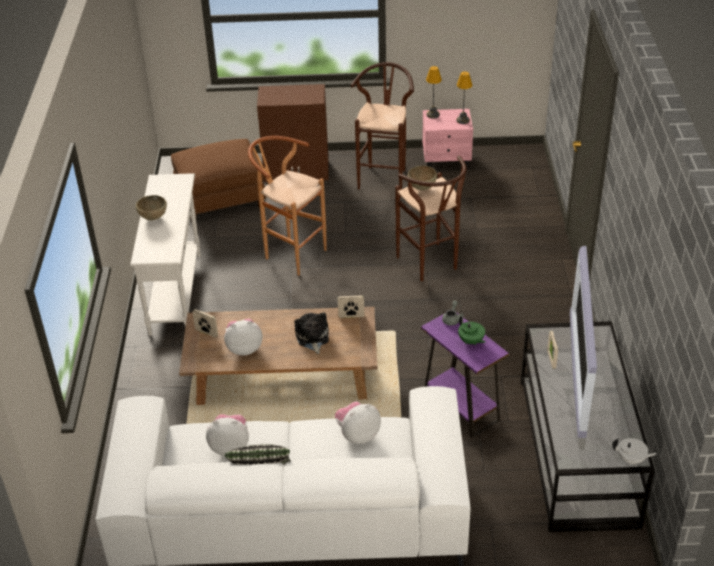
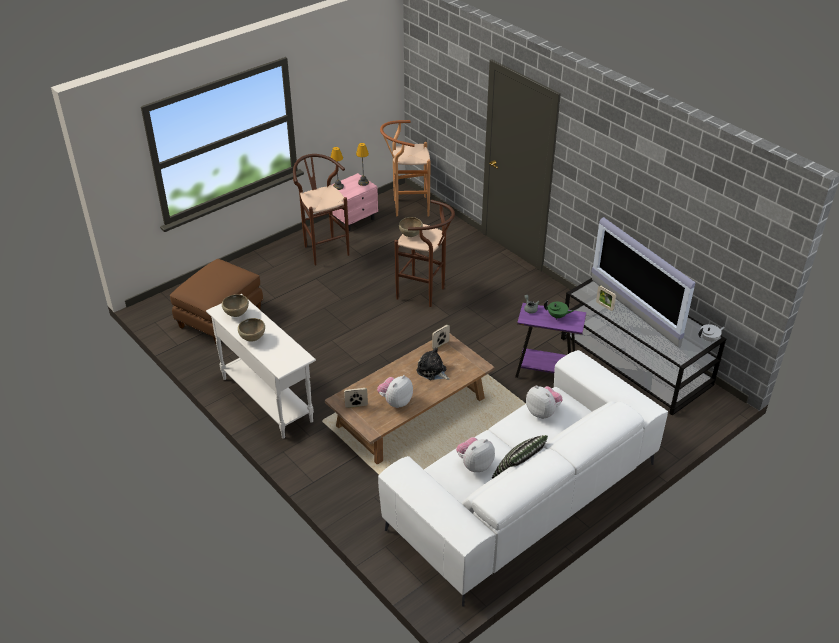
camera: 40 degrees left, 0 degrees up
brown stool [248,136,327,276] -> brown stool moved to [380,120,431,217]
brown cabinet [257,84,329,182] -> none
plush toy [335,401,381,444] -> plush toy turned 120 degrees clockwise [526,385,563,419]
none -> brown bowl [222,294,249,317]

